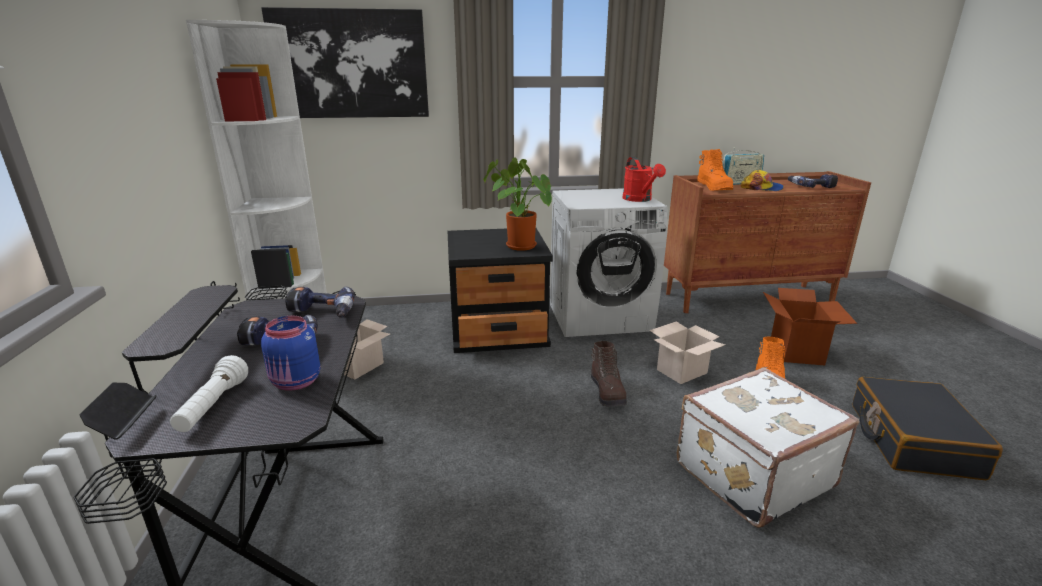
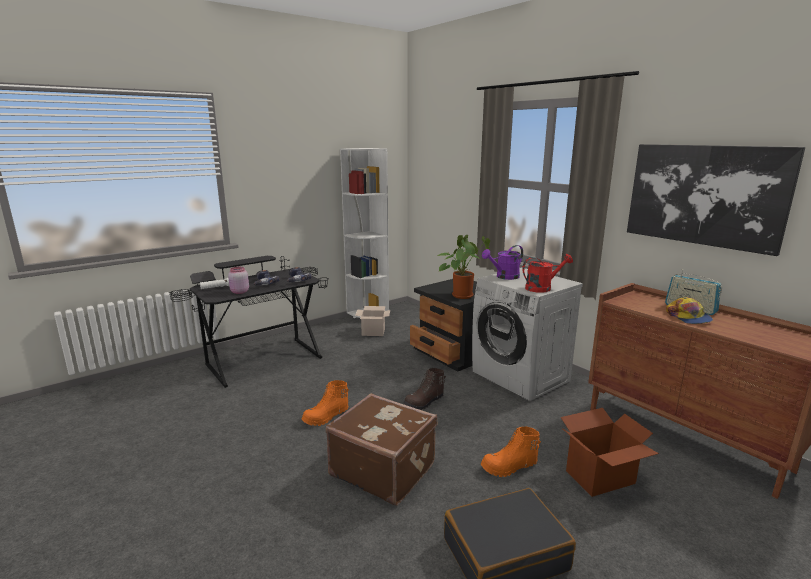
camera: 60 degrees right, 5 degrees down
blue jar [261,316,320,391] -> pink jar [228,267,249,294]
picture [262,7,429,118] -> picture moved to [627,144,805,256]
red watering can [622,157,666,202] -> red watering can turned 150 degrees counterclockwise [522,254,573,293]
cardboard box [649,321,725,384] -> none
white suitcase [677,367,859,528] -> brown suitcase [326,393,437,506]
orange boot [697,149,733,191] -> orange boot moved to [302,380,349,426]
power drill [788,174,838,188] -> none
none -> purple watering can [482,245,523,280]

